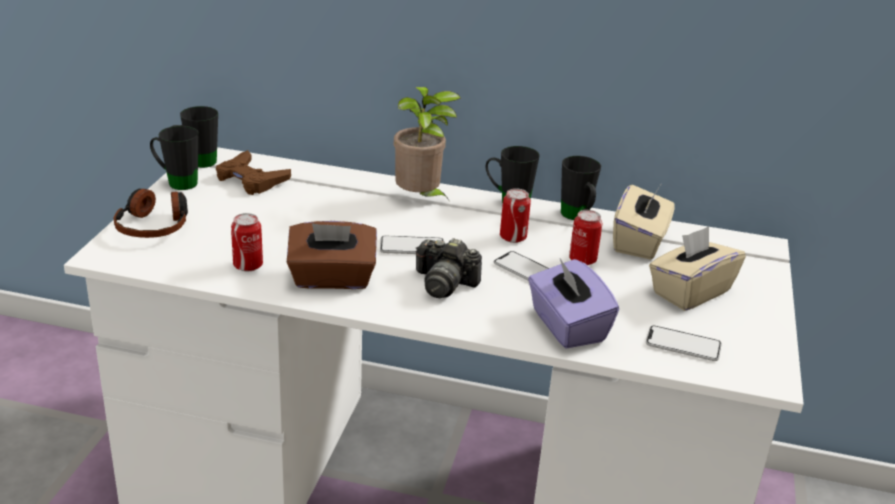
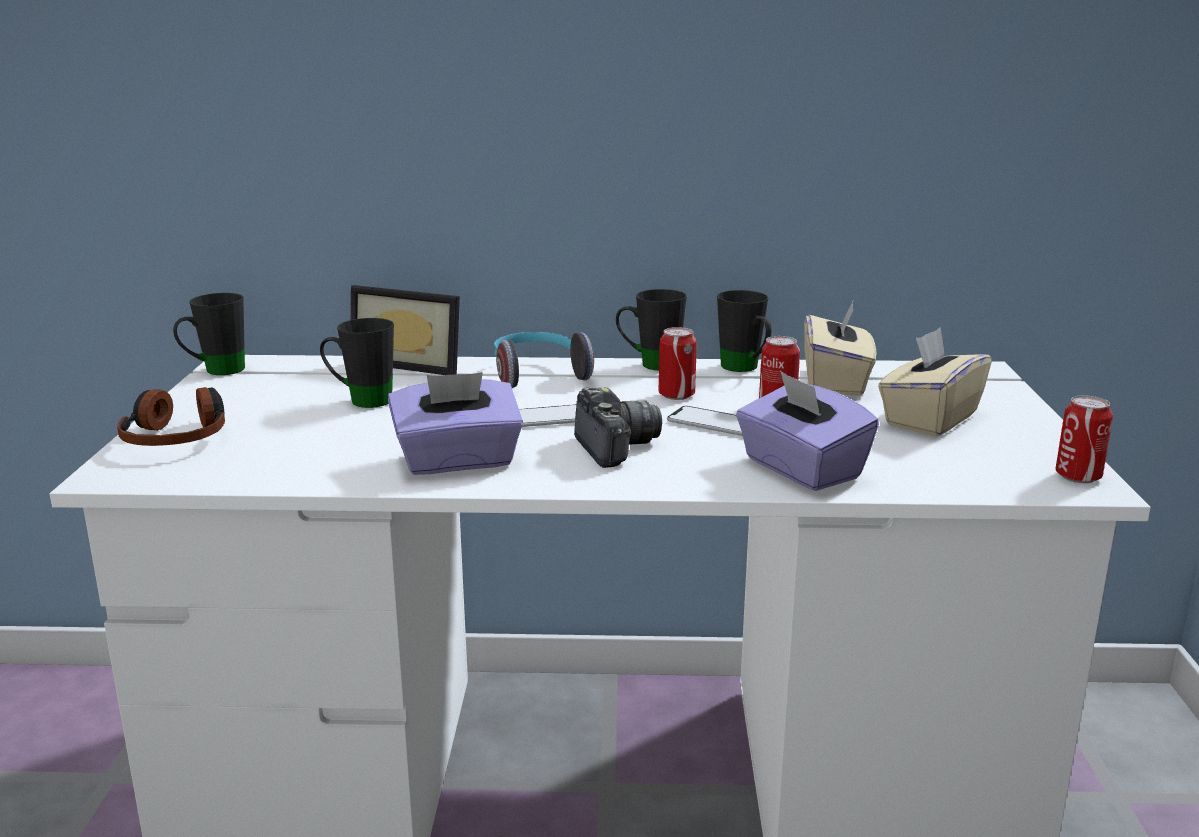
camera: 10 degrees left, 10 degrees down
black mug [150,126,199,190] -> black mug moved to [320,318,394,408]
brown game controller [216,150,291,195] -> none
can [231,213,263,272] -> can moved to [1056,395,1113,483]
brown tissue box [287,221,377,289] -> purple tissue box [388,372,523,475]
potted plant [394,87,461,200] -> headphones [494,332,594,388]
camera [416,238,482,298] -> camera turned 120 degrees counterclockwise [574,387,662,468]
phone [646,326,722,361] -> none
none -> picture frame [350,285,460,375]

